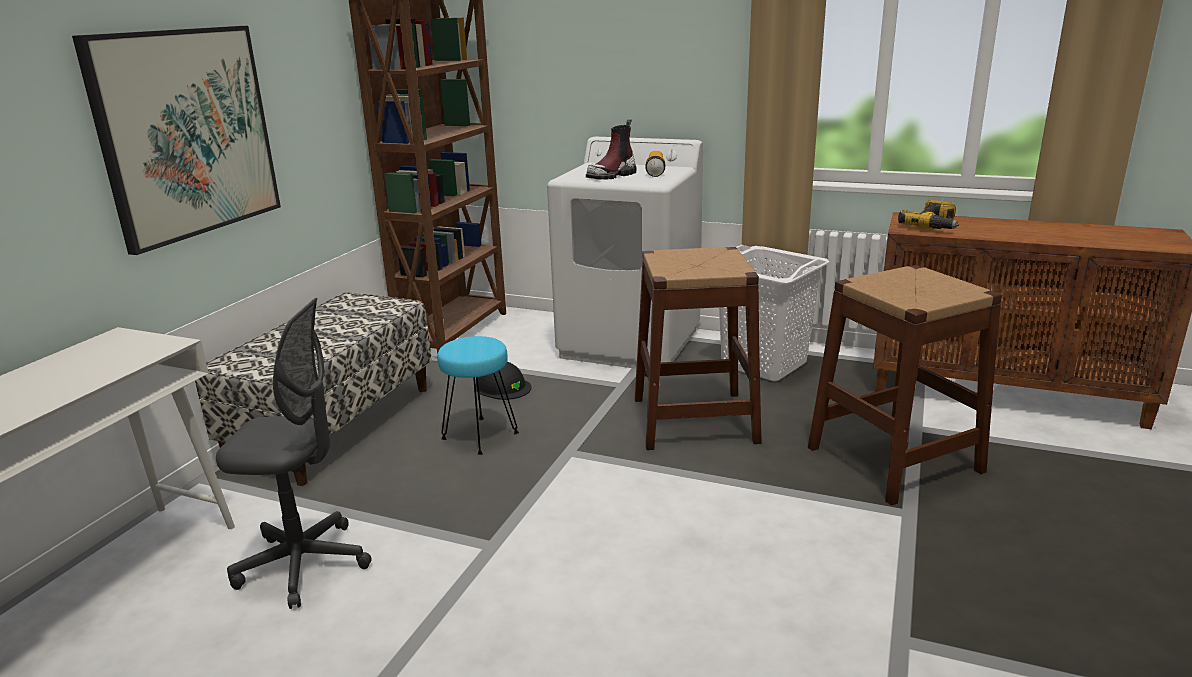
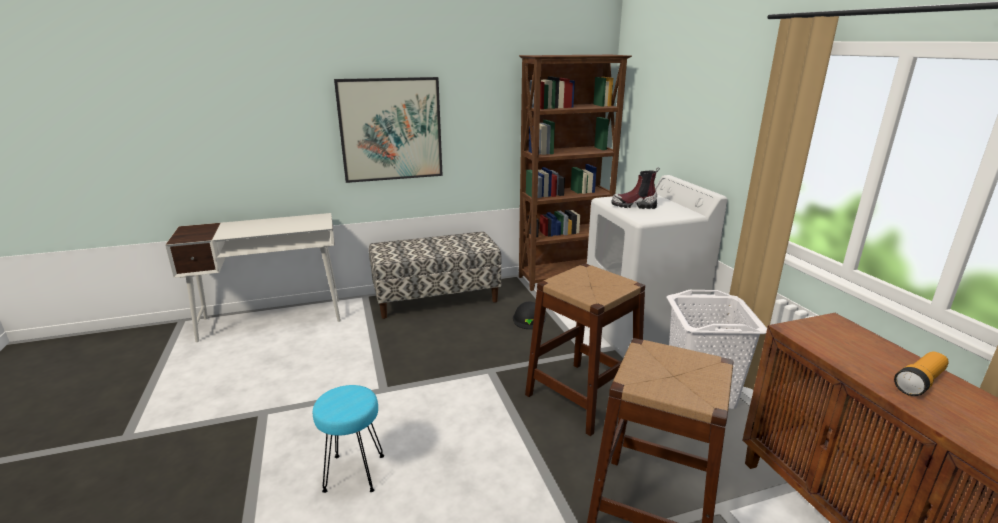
camera: 50 degrees right, 0 degrees up
grey office chair [216,298,372,609] -> none
turquoise stool [437,336,519,455] -> turquoise stool moved to [313,385,384,493]
flashlight [645,151,665,177] -> flashlight moved to [894,351,949,396]
power drill [898,200,959,229] -> none

